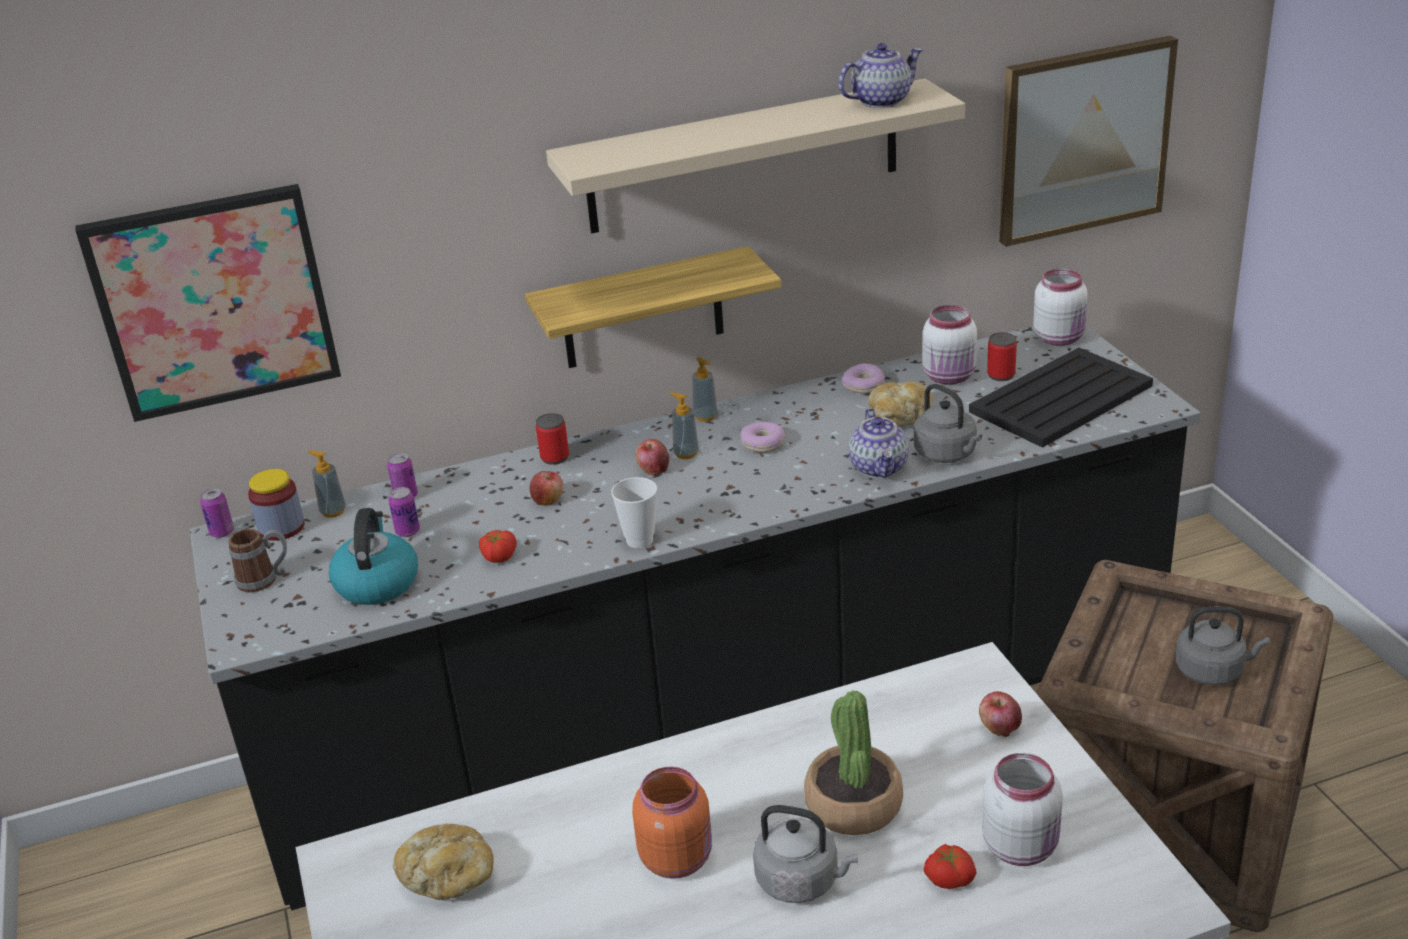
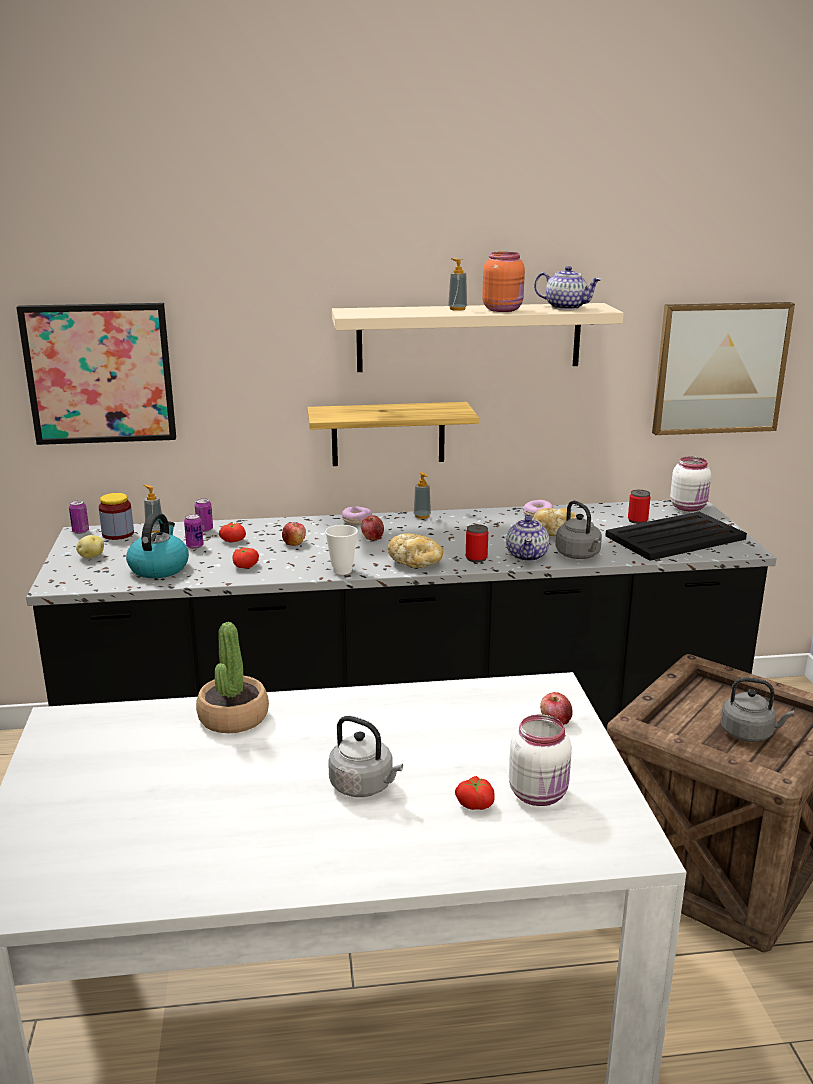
camera: 10 degrees right, 10 degrees down
mug [228,529,287,593] -> potato [76,535,104,559]
bread [393,824,494,900] -> bread moved to [388,533,443,568]
can [536,413,569,465] -> can moved to [466,524,488,562]
orange jar [632,767,712,879] -> orange jar moved to [482,252,525,312]
soap dispenser [670,392,699,459] -> soap dispenser moved to [448,258,467,311]
donut [740,422,785,453] -> donut moved to [342,507,372,524]
potted plant [804,690,903,835] -> potted plant moved to [196,622,269,733]
teapot [838,43,923,108] -> teapot turned 45 degrees clockwise [534,266,602,310]
white jar [922,305,977,385] -> none
none -> tomato [219,523,246,542]

